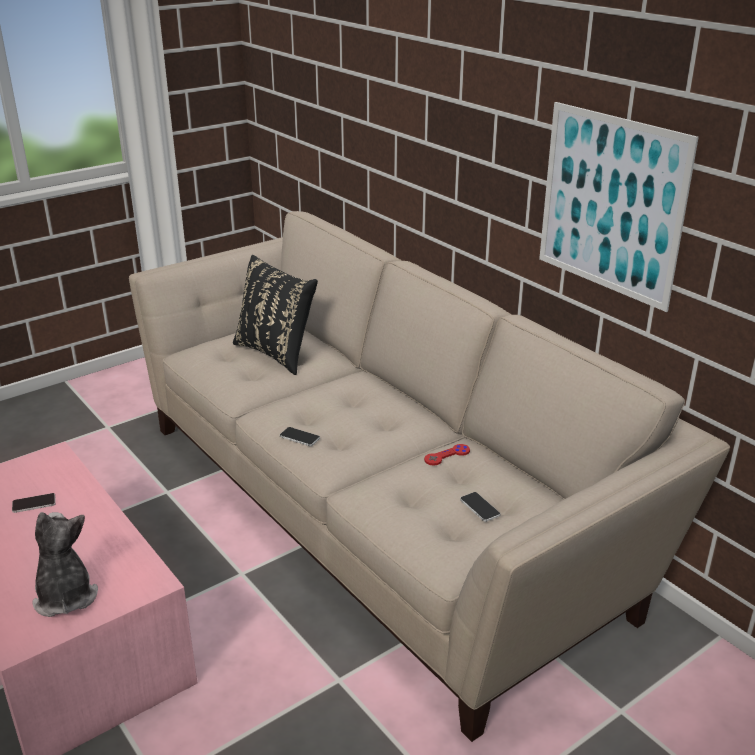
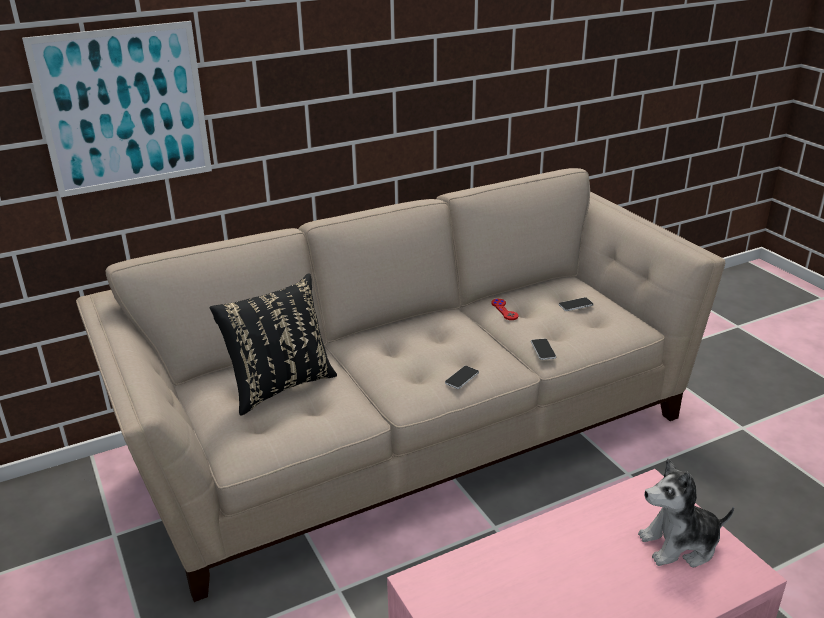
camera: 80 degrees left, 0 degrees up
phone [12,493,56,513] -> phone moved to [531,339,556,360]
picture [539,102,699,312] -> picture moved to [22,21,212,198]

